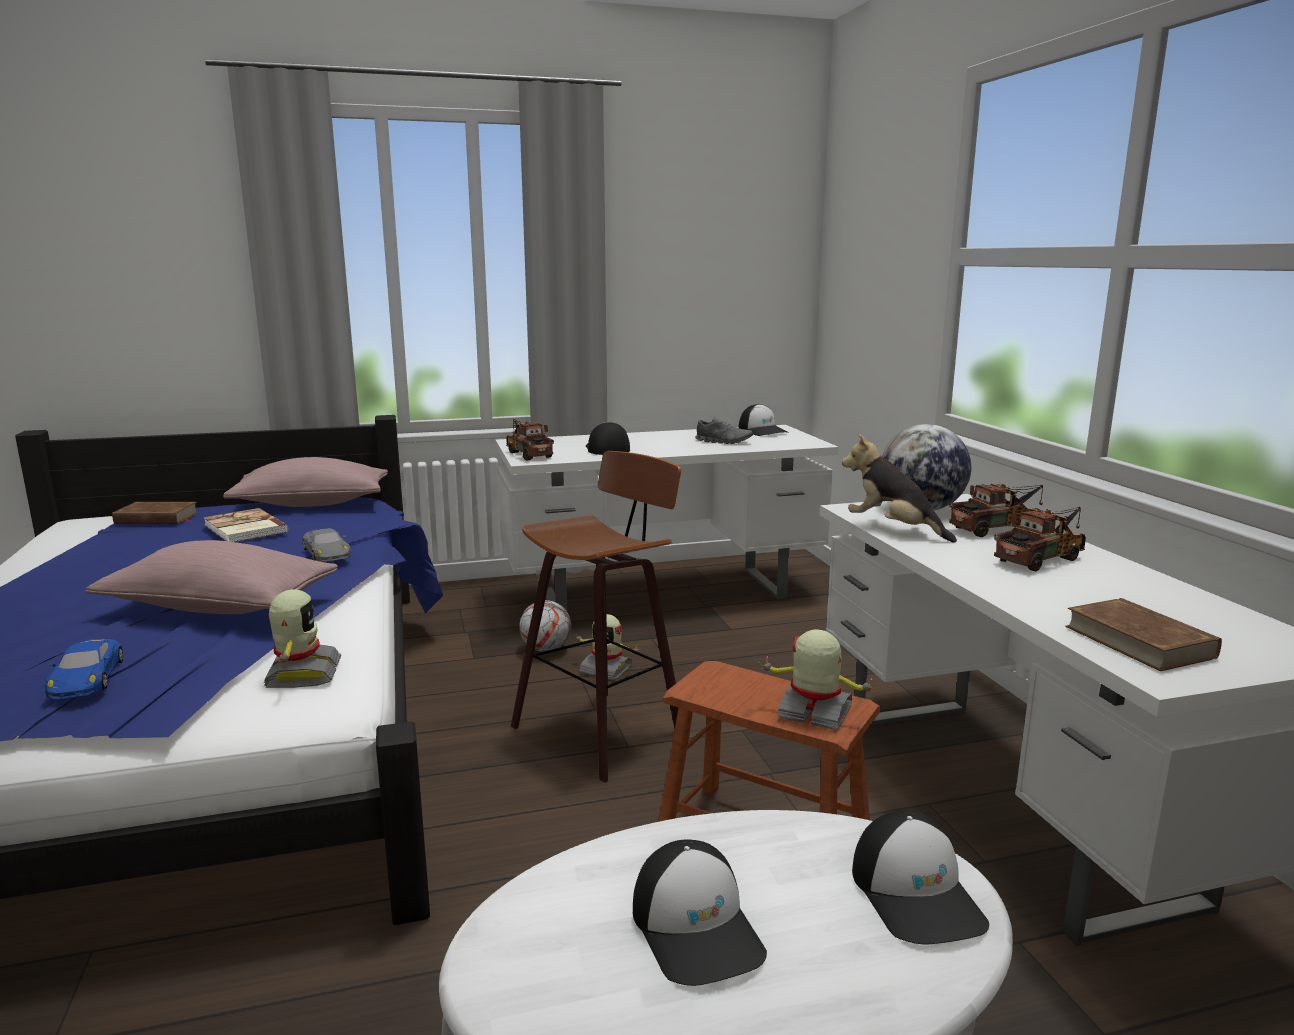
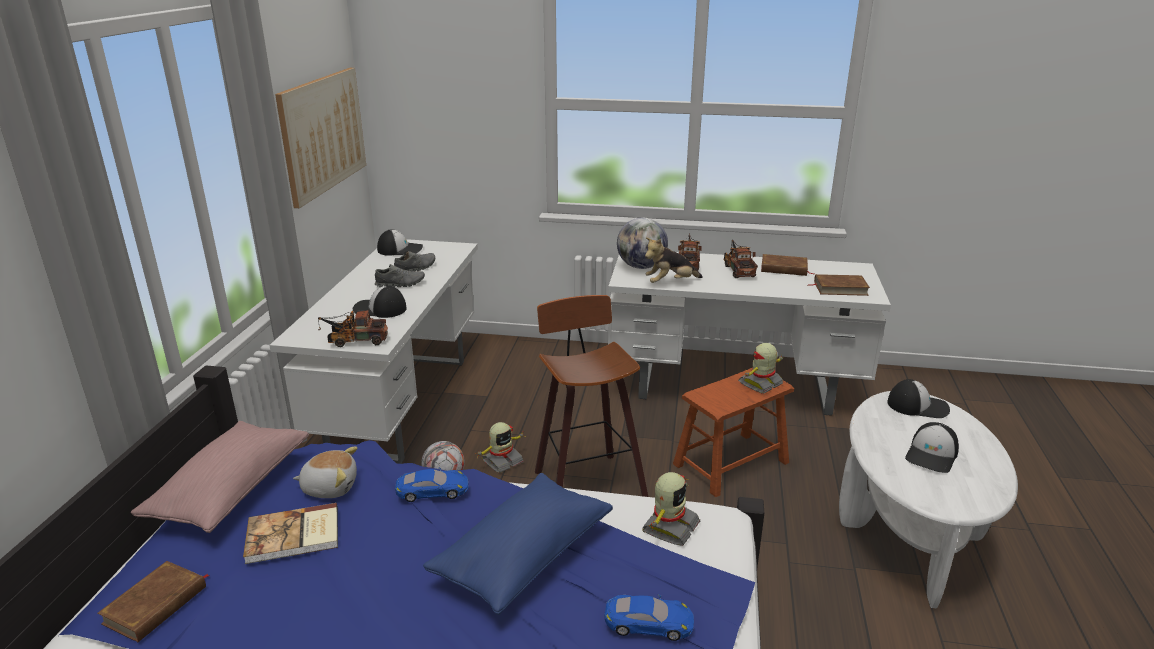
camera: 65 degrees left, 10 degrees up
pink pillow [86,540,338,614] -> blue pillow [423,473,613,615]
toy robot [264,589,341,688] -> toy robot turned 105 degrees clockwise [643,472,700,546]
grey toy car [302,528,351,562] -> blue toy car [395,467,468,502]
cap [633,840,767,986] -> cap turned 120 degrees clockwise [905,422,959,473]
none -> picture [275,68,366,208]
none -> plush toy [293,447,357,498]
none -> grey shoe [375,264,425,287]
none -> brown book [761,254,815,276]

